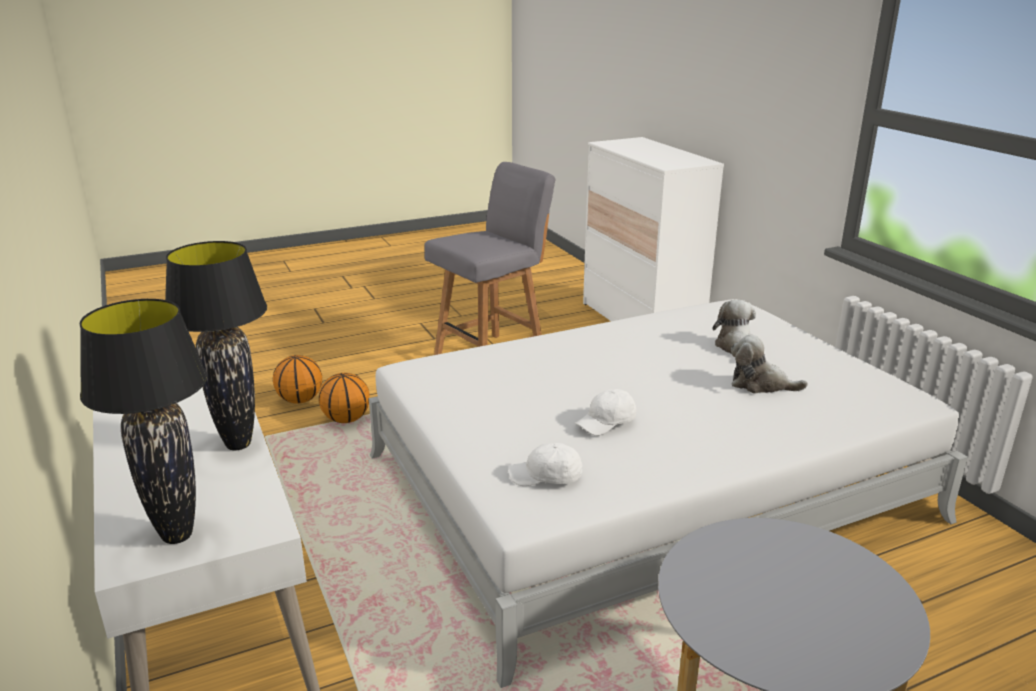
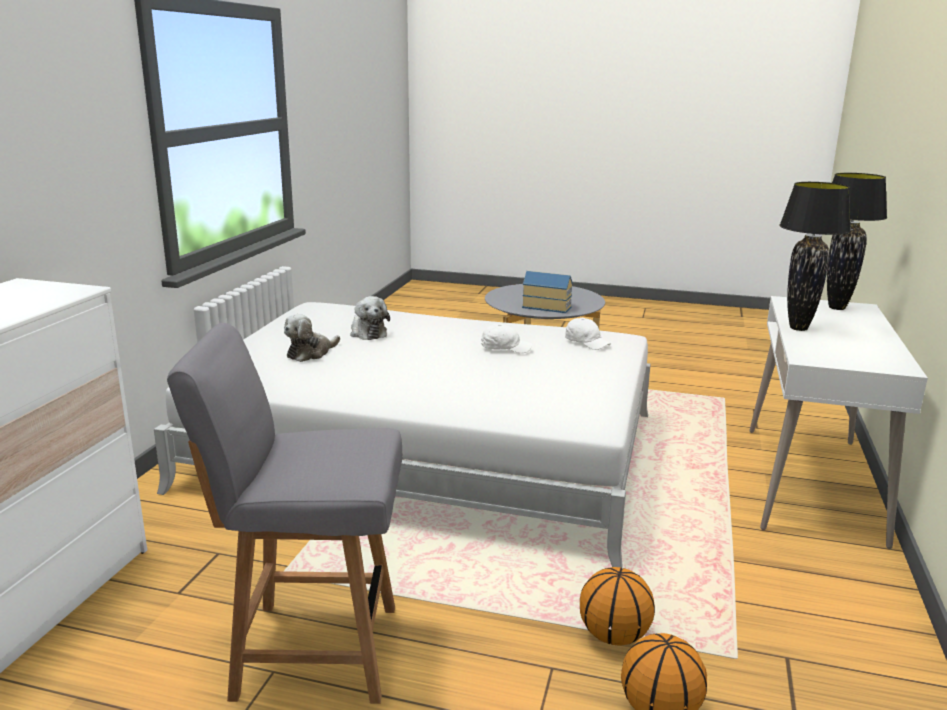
camera: 140 degrees left, 5 degrees down
none -> toy house [522,271,573,313]

